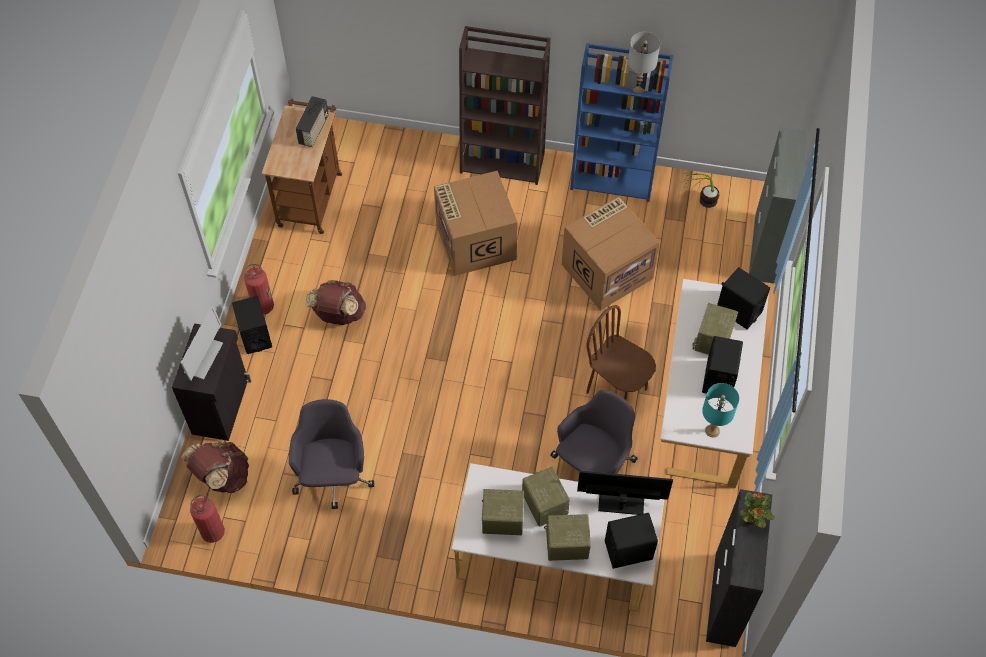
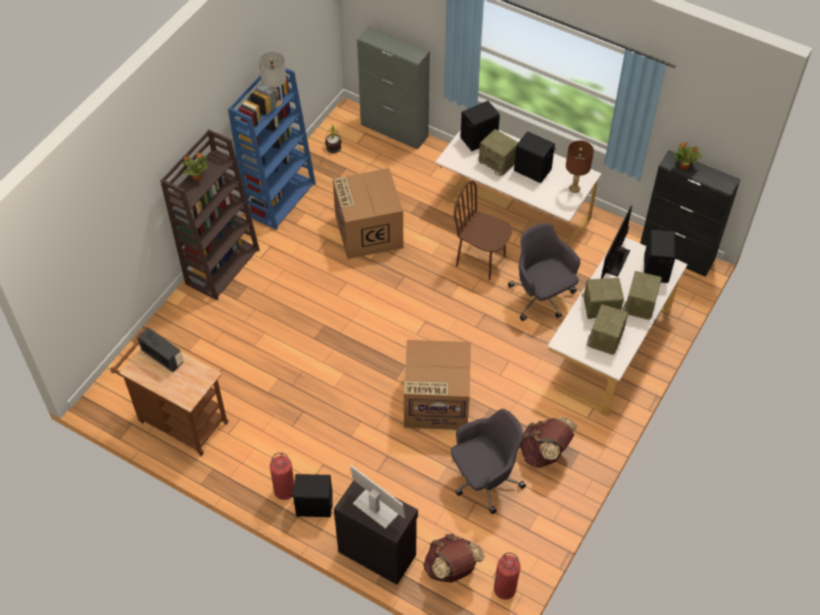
camera: 70 degrees left, 5 degrees down
grey office chair [289,399,374,509] -> grey office chair turned 135 degrees clockwise [450,409,526,514]
brown backpack [306,280,366,325] -> brown backpack moved to [520,417,577,468]
cardboard box [434,171,518,276] -> cardboard box moved to [404,340,471,430]
brown chair [586,305,656,400] -> brown chair turned 60 degrees clockwise [454,180,512,280]
turquoise table lamp [702,383,739,437] -> brown table lamp [566,140,594,193]
none -> potted plant [183,153,208,181]

